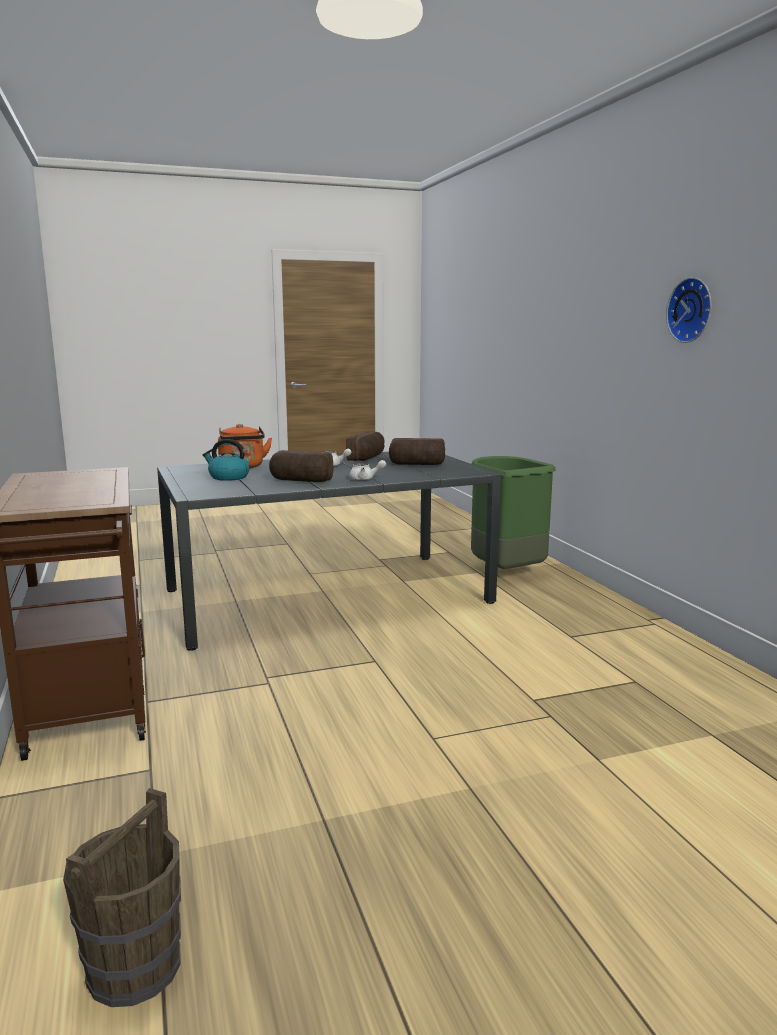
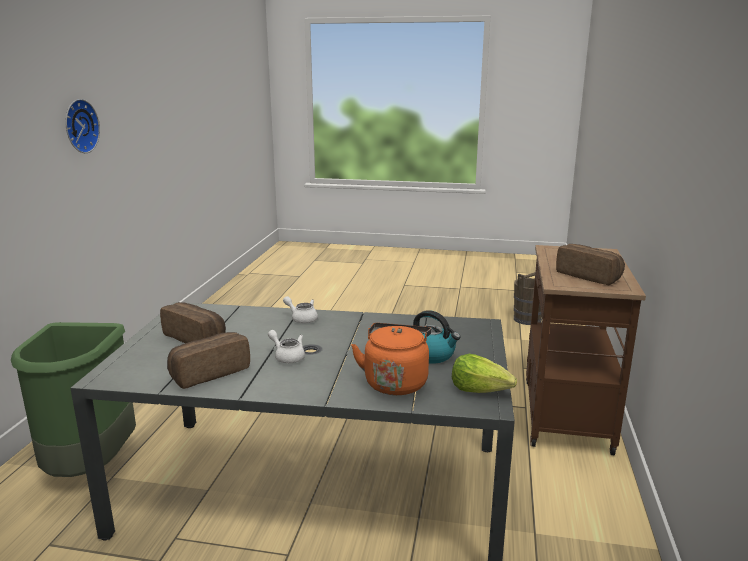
camera: 150 degrees left, 5 degrees up
bread [269,450,333,482] -> bread moved to [556,244,625,285]
none -> lettuce [452,354,517,393]

